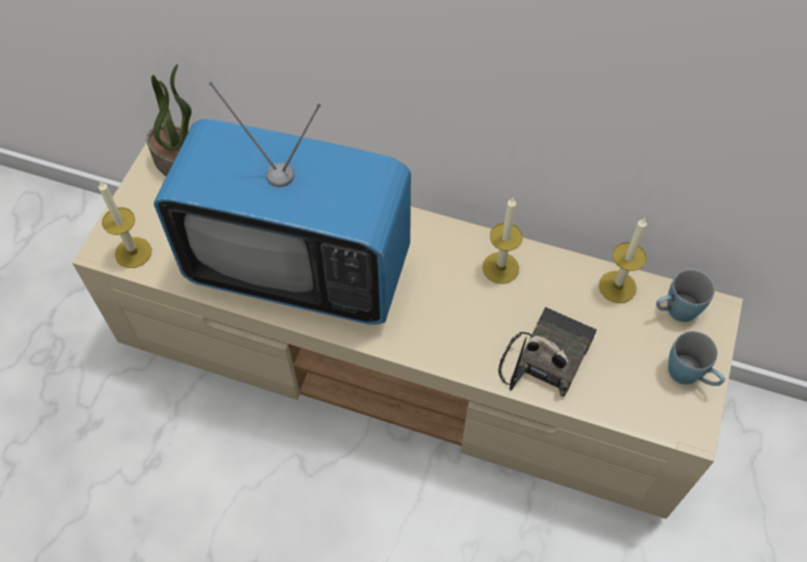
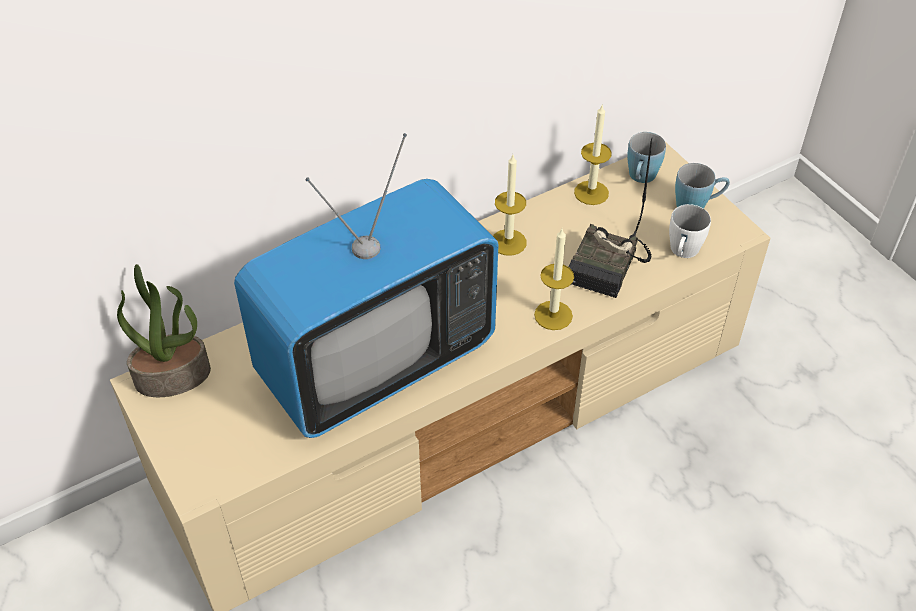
camera: 50 degrees left, 10 degrees down
candle [99,181,152,268] -> candle moved to [534,229,574,330]
radio [498,307,596,397] -> radio turned 135 degrees counterclockwise [569,138,652,298]
none -> white mug [669,204,711,258]

